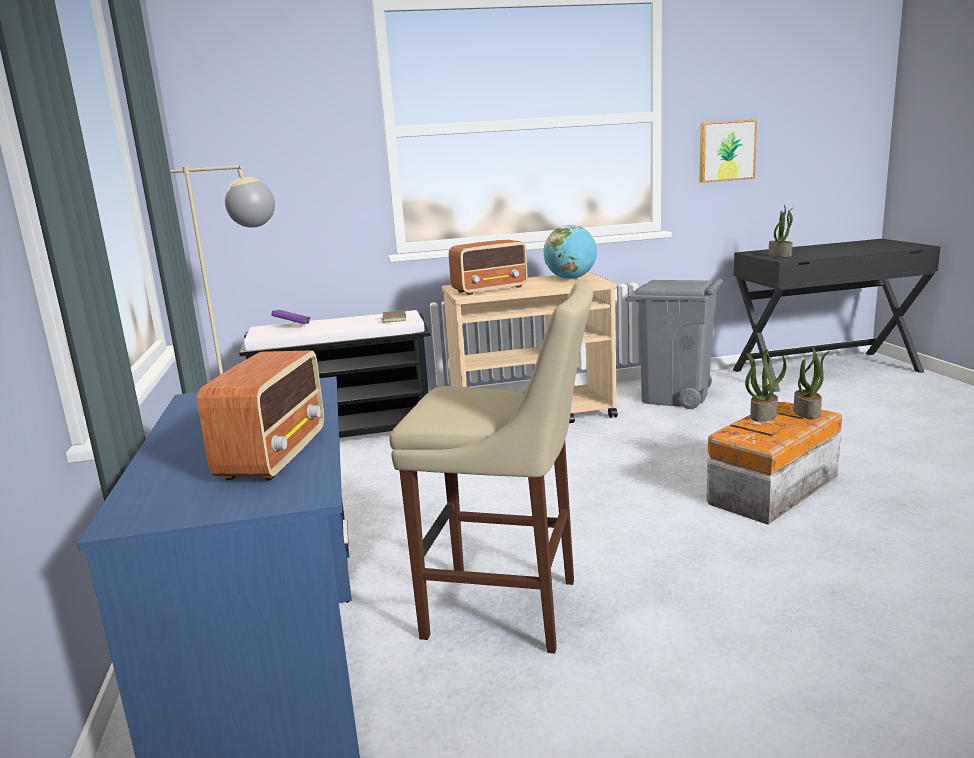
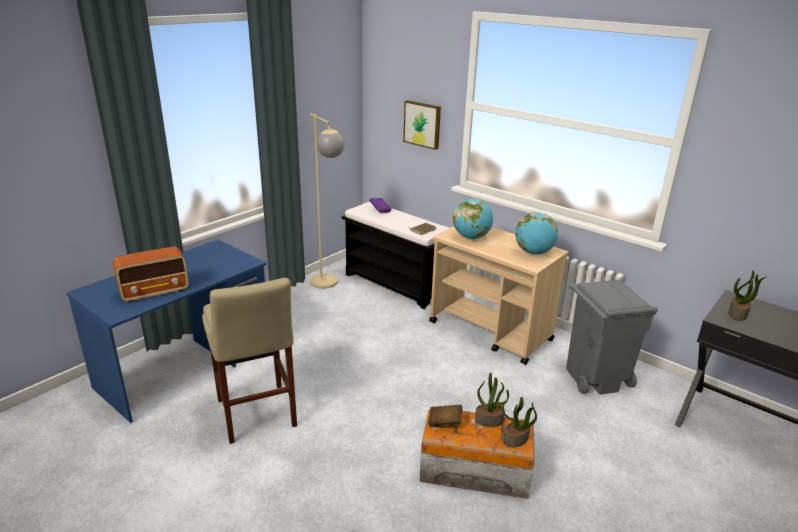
camera: 50 degrees right, 10 degrees up
radio [449,240,528,295] -> globe [453,199,493,239]
picture [700,119,757,183] -> picture moved to [403,100,441,150]
none -> brown book [428,405,463,427]

